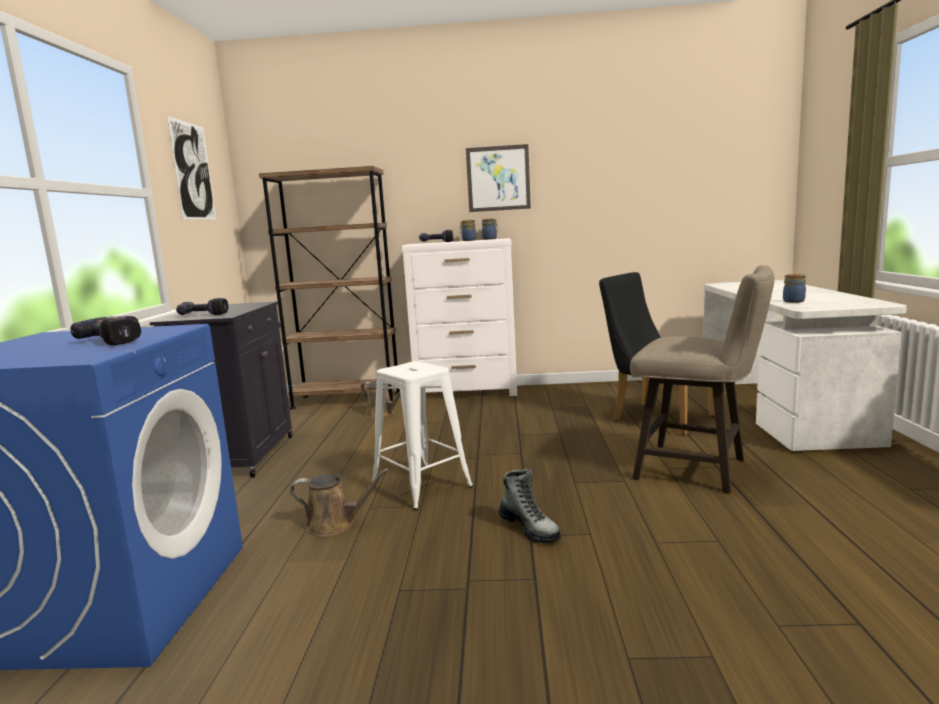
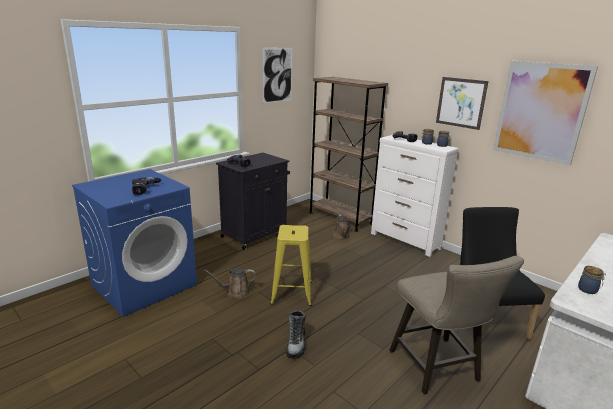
camera: 40 degrees right, 10 degrees up
brown watering can [290,468,389,537] -> brown watering can turned 120 degrees clockwise [203,268,256,299]
white stool [372,361,473,510] -> yellow stool [270,225,312,306]
none -> picture [493,61,598,165]

